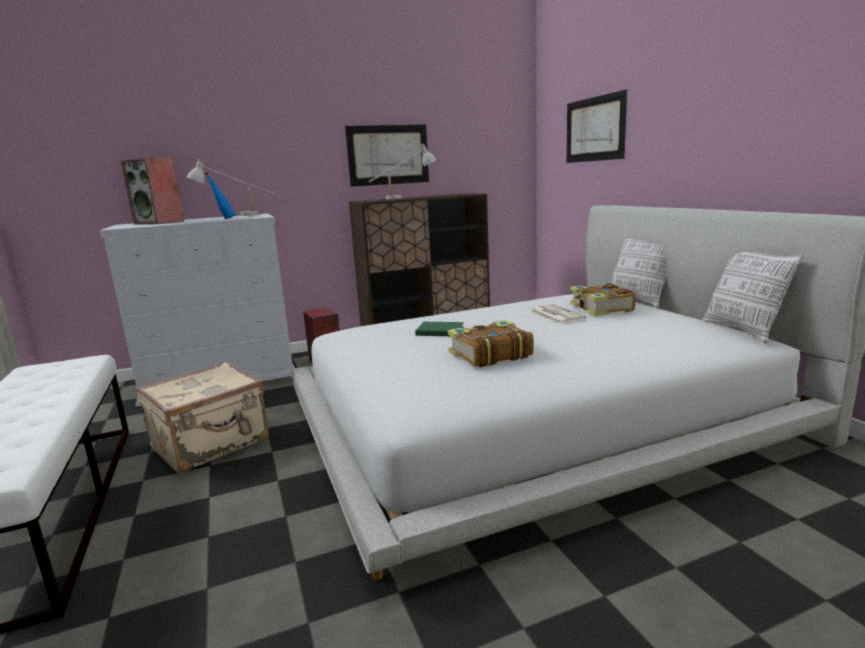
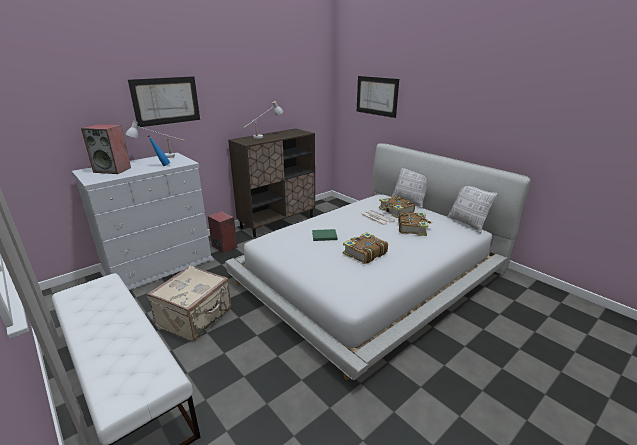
camera: 20 degrees left, 10 degrees up
picture [345,124,429,187] -> picture moved to [128,76,200,127]
none -> book [398,212,432,236]

